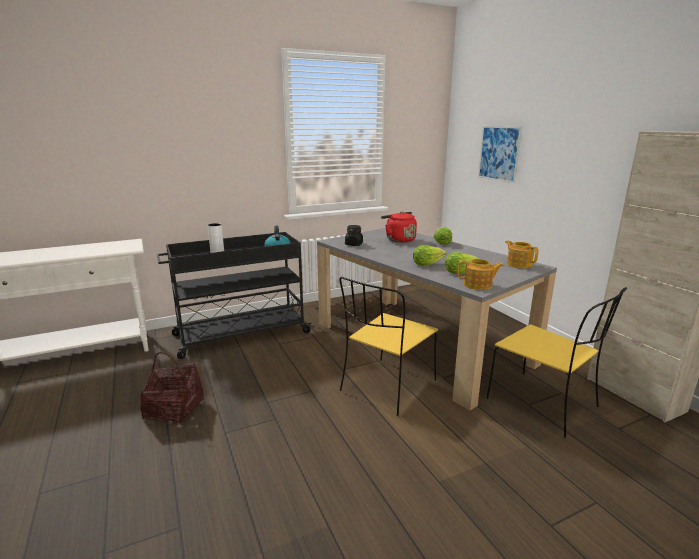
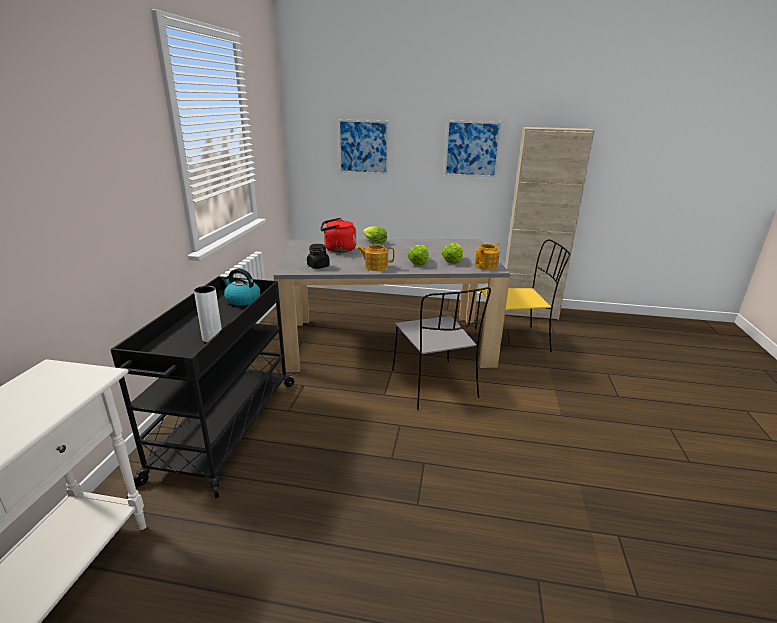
camera: 55 degrees left, 5 degrees up
basket [140,352,204,425] -> none
yellow chair [339,277,438,416] -> grey chair [392,287,491,409]
teapot [505,240,539,269] -> teapot moved to [357,244,395,271]
none -> picture [444,120,502,178]

